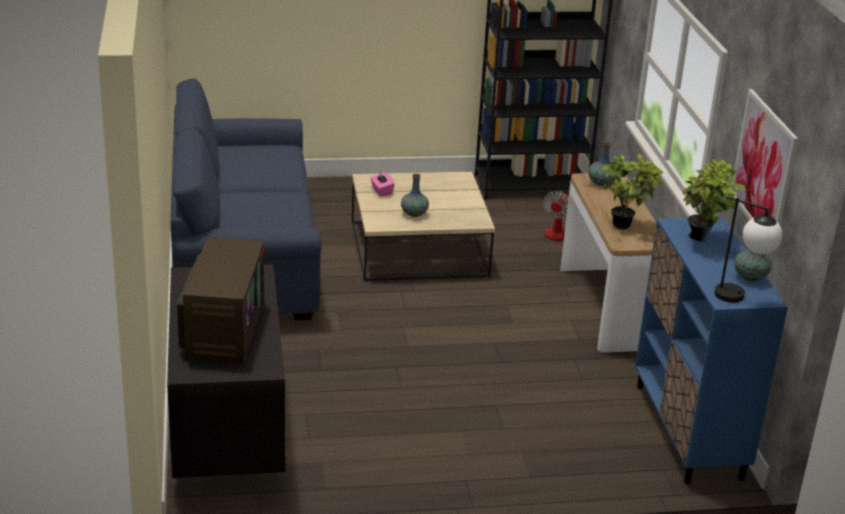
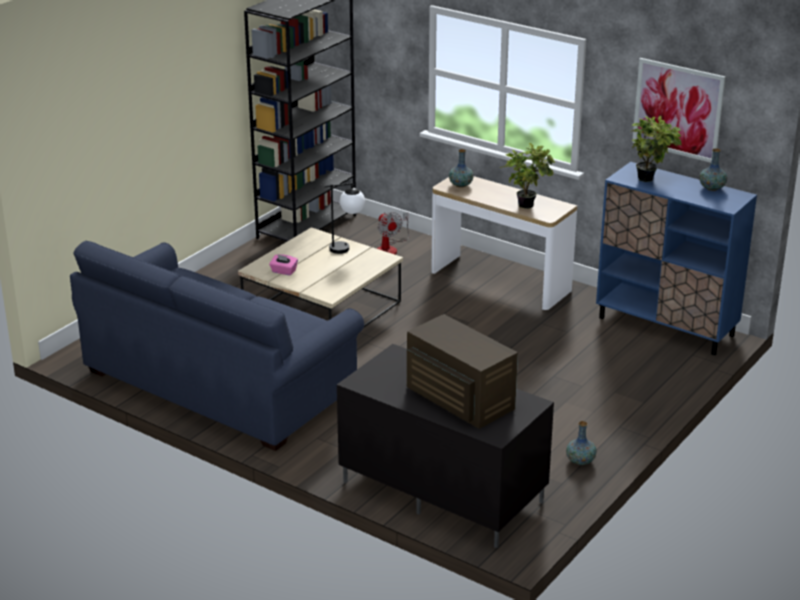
camera: 45 degrees left, 0 degrees up
vase [401,174,429,217] -> vase moved to [566,421,597,465]
table lamp [714,196,782,303] -> table lamp moved to [324,183,365,254]

